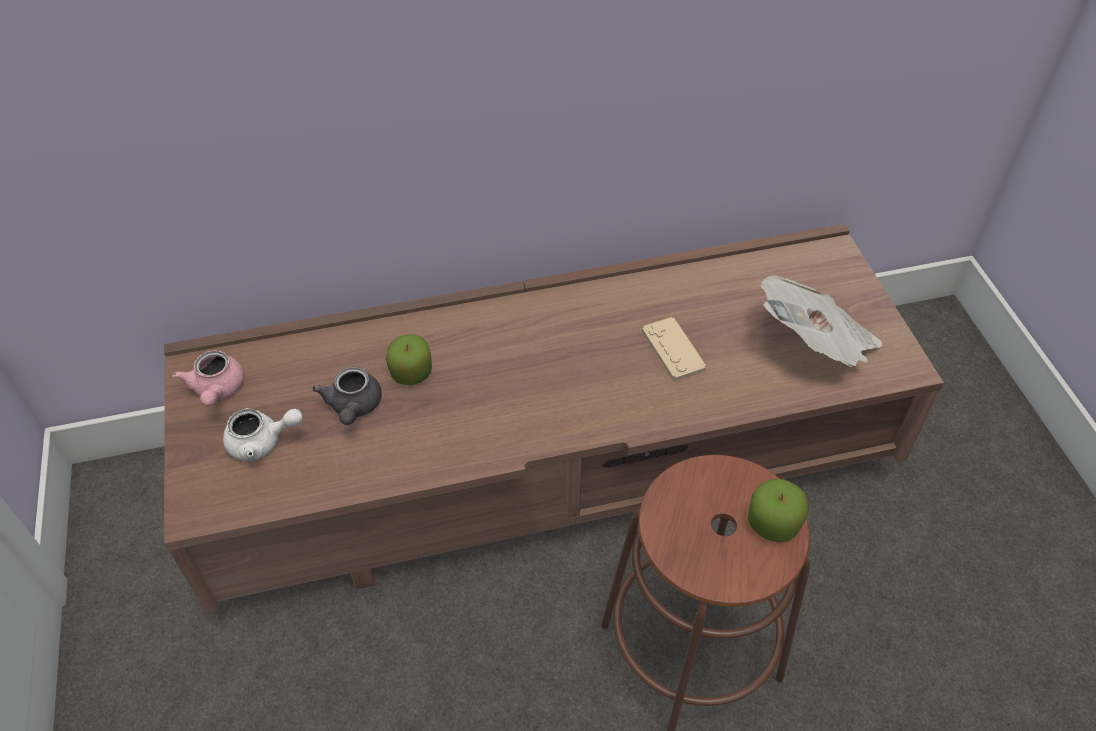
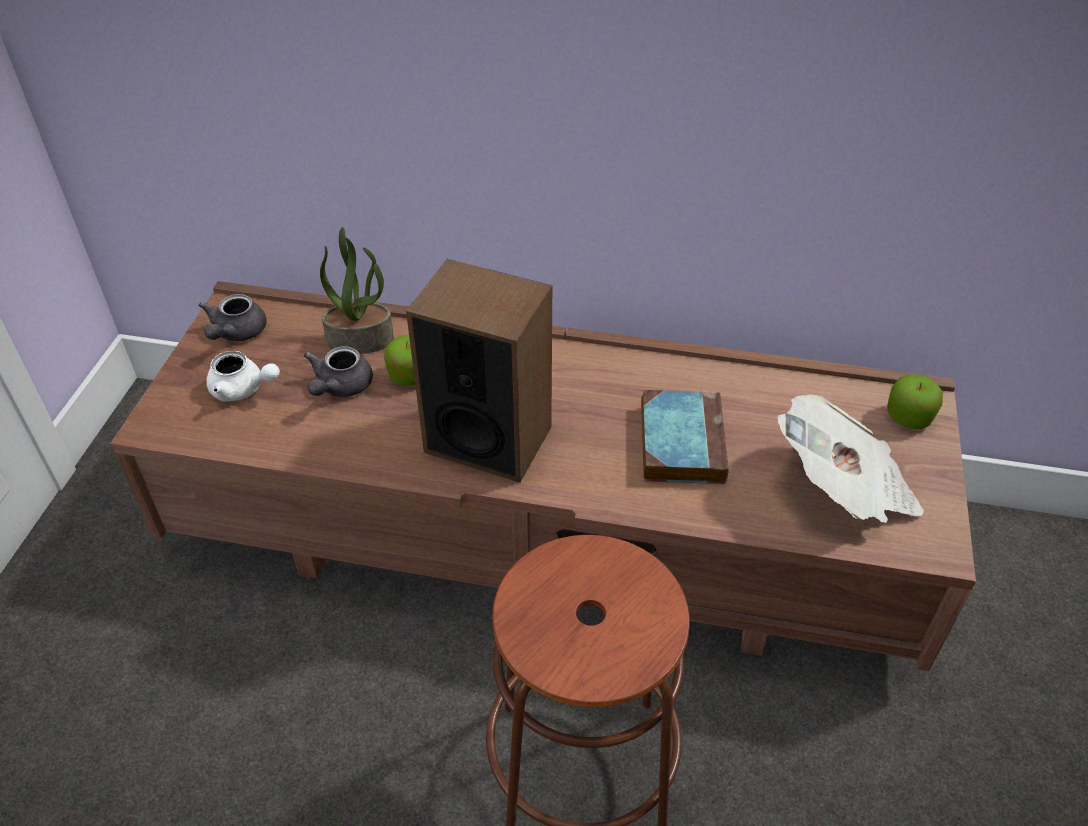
camera: 25 degrees right, 5 degrees down
pink teapot [173,350,244,406] -> grey teapot [198,294,267,341]
beige game controller [642,317,706,381] -> book [641,390,729,484]
apple [748,479,808,542] -> apple moved to [887,375,943,429]
none -> potted plant [320,227,394,354]
none -> speaker [406,259,552,483]

